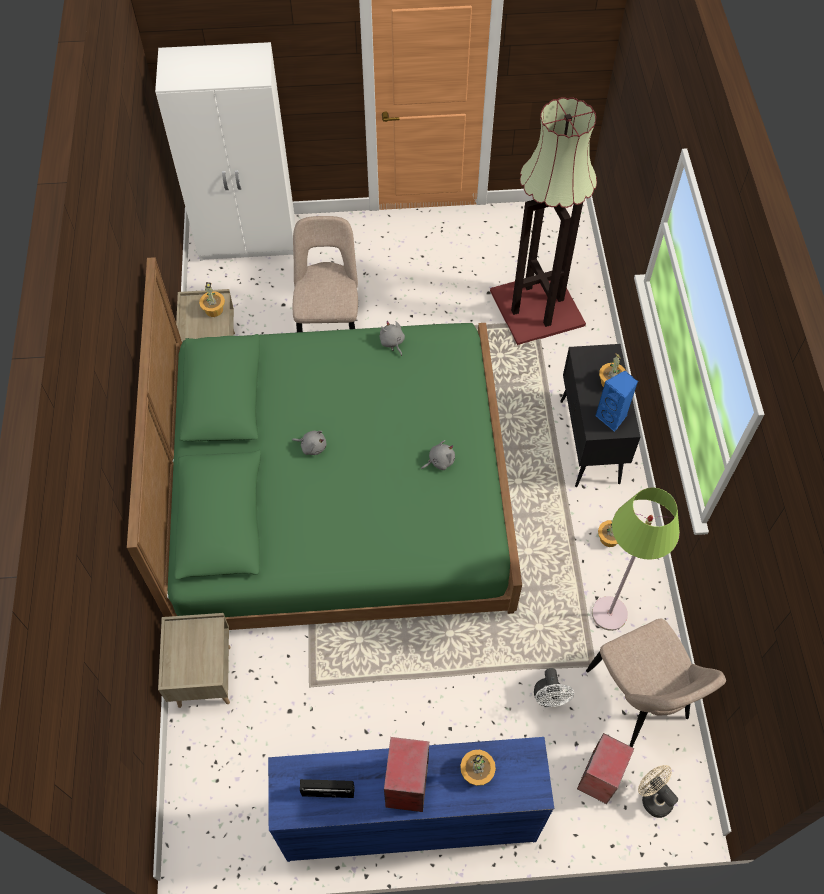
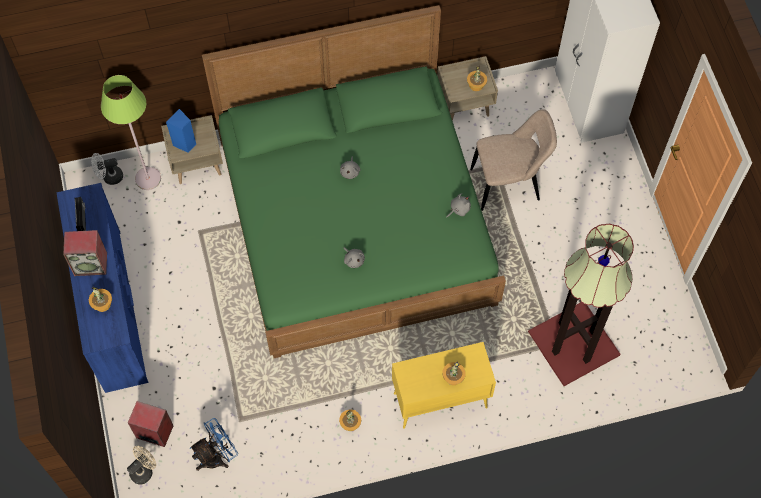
camera: 80 degrees right, 5 degrees up
white fan [534,668,574,707] -> white fan moved to [91,153,123,185]
black cabinet [560,344,641,487] -> yellow cabinet [392,342,496,429]
beige chair [586,618,726,747] -> blue fan [190,418,238,471]
green floor lamp [592,488,680,631] -> green floor lamp moved to [101,75,161,190]
blue speaker [596,371,638,432] -> blue speaker moved to [166,109,196,153]

